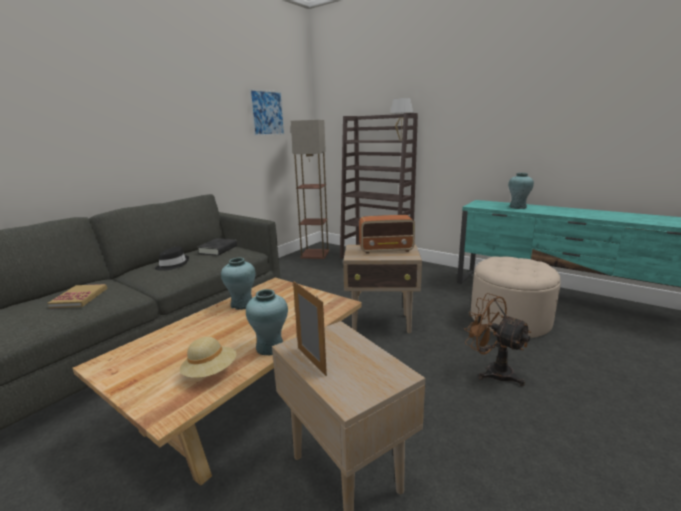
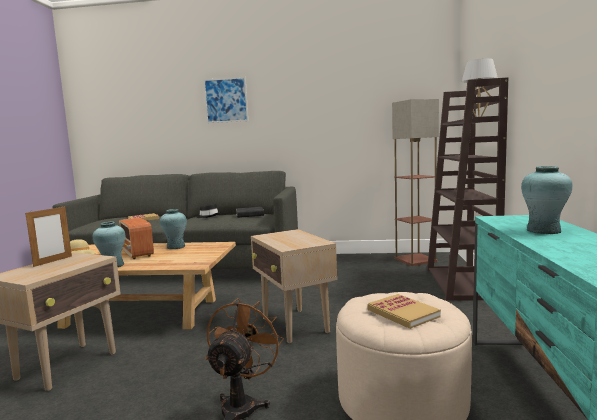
camera: 60 degrees right, 10 degrees down
picture [249,89,285,136] -> picture moved to [203,77,248,123]
radio [359,215,415,254] -> radio moved to [119,217,154,259]
none -> book [367,294,441,329]

